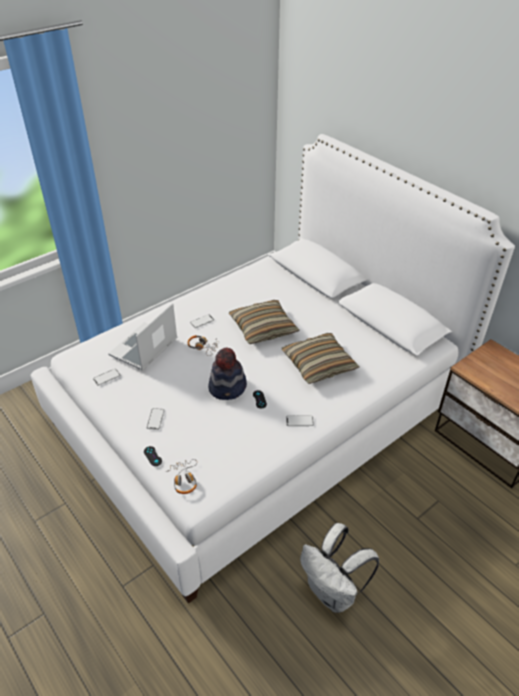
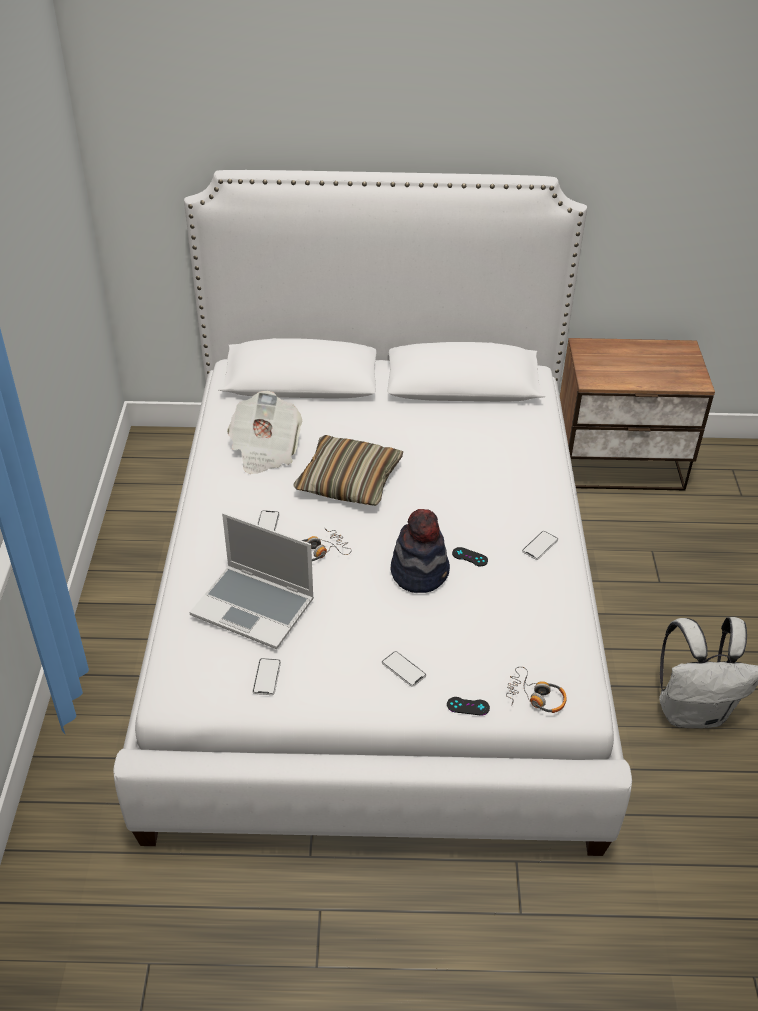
camera: 50 degrees left, 0 degrees up
laptop [108,303,177,371] -> laptop turned 45 degrees counterclockwise [190,513,314,649]
pillow [282,333,360,384] -> none
none -> newspaper [227,391,303,474]

